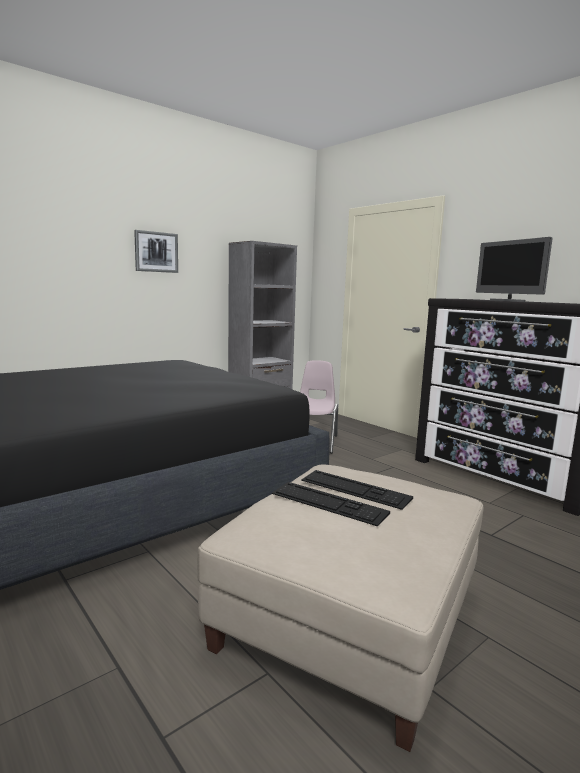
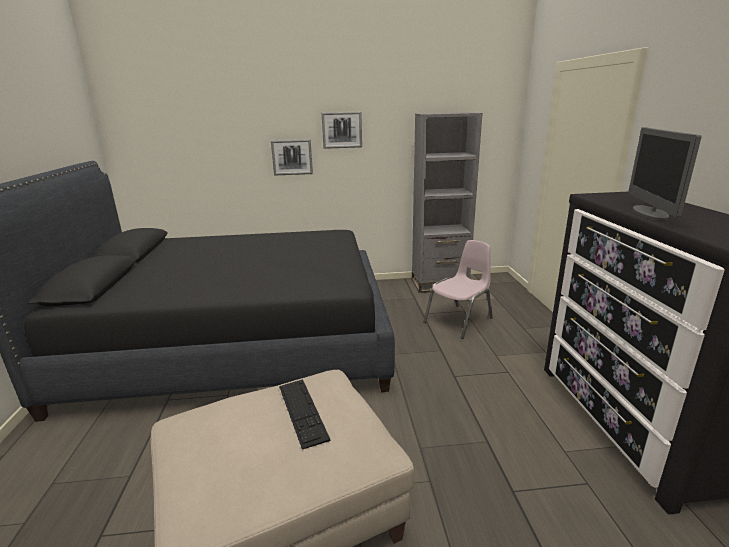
camera: 35 degrees right, 10 degrees up
keyboard [272,482,390,526] -> none
none -> picture [271,139,313,176]

